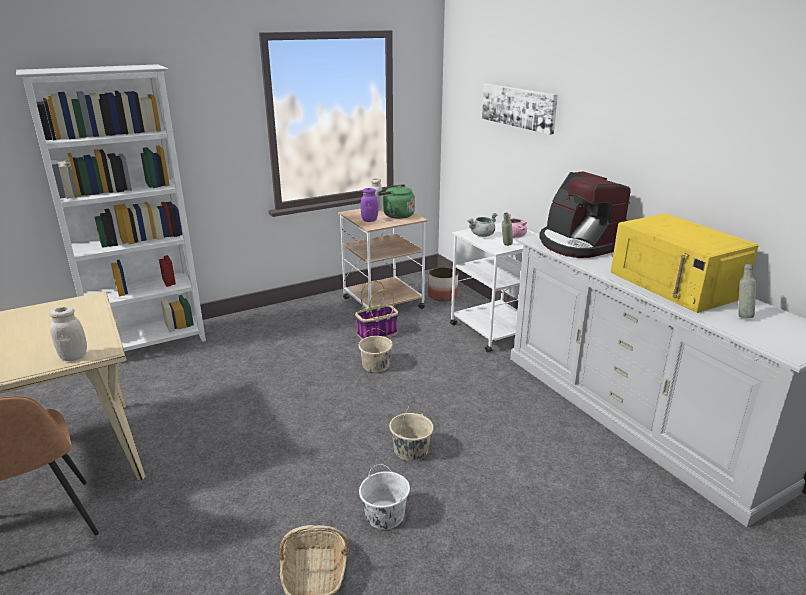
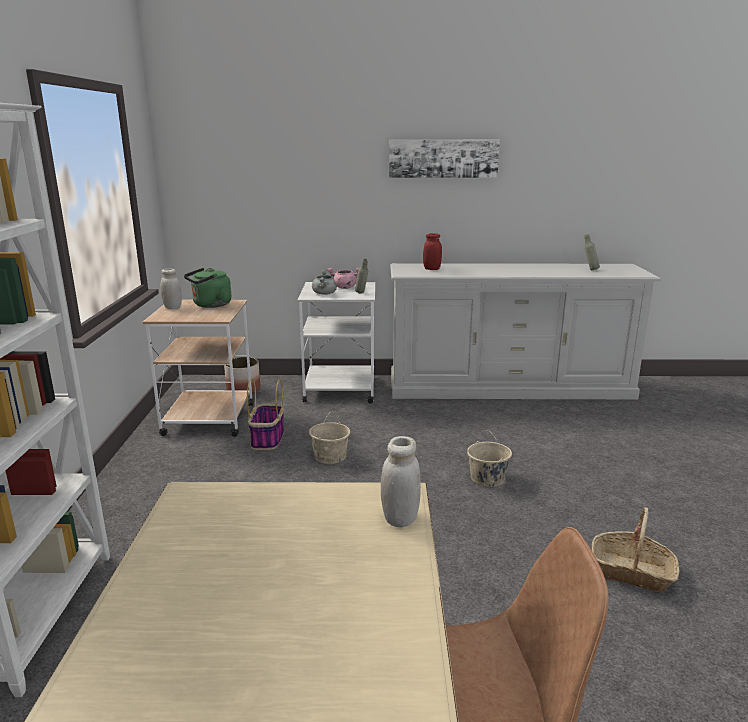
camera: 60 degrees left, 5 degrees down
white bucket [359,464,410,529] -> none
purple jar [360,188,378,222] -> none
picture [482,84,558,135] -> picture moved to [389,139,500,178]
coffee machine [539,171,631,258] -> red jar [423,233,442,270]
yellow microwave [610,213,759,313] -> none

